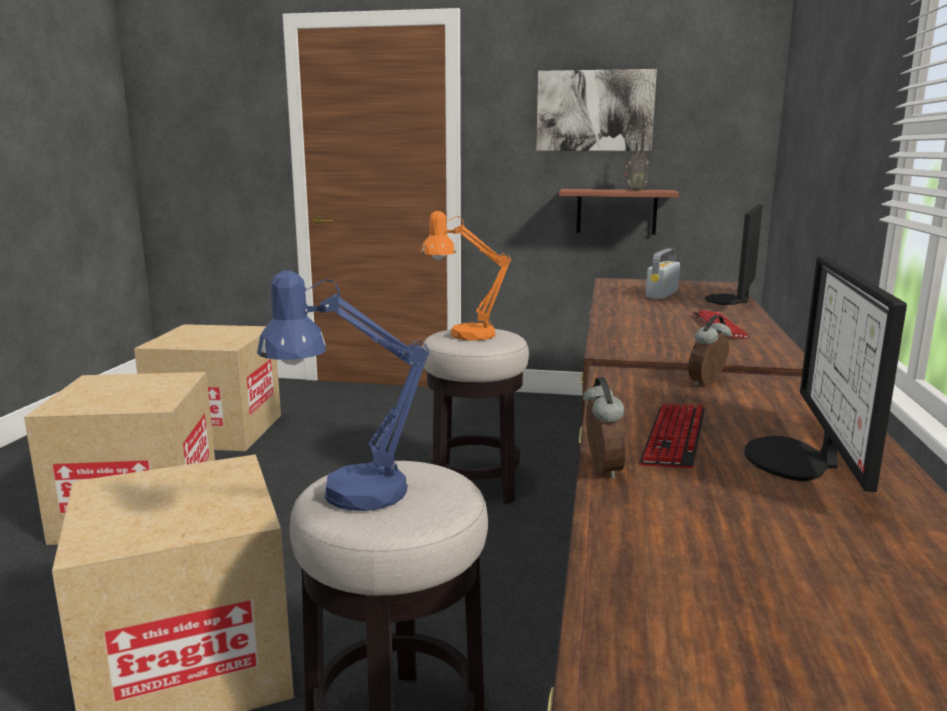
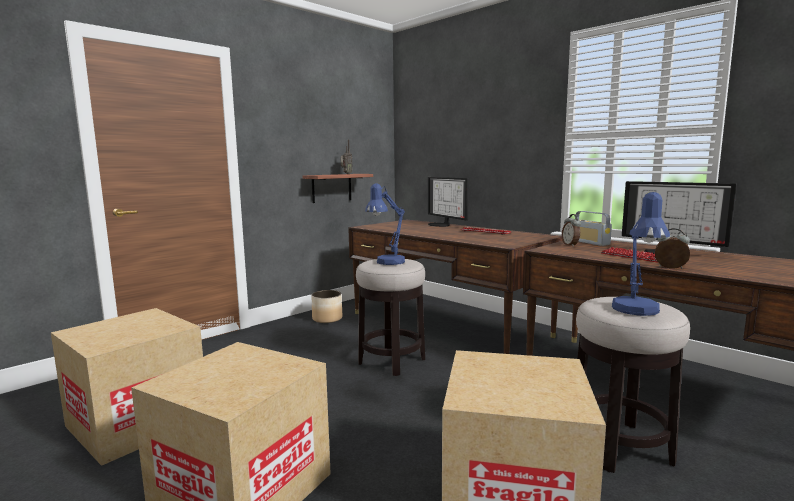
camera: 55 degrees left, 5 degrees down
orange table lamp [421,211,511,341] -> blue table lamp [365,183,405,265]
picture [536,69,657,151] -> none
radio [646,248,680,299] -> radio moved to [576,211,612,246]
none -> planter [311,290,342,323]

